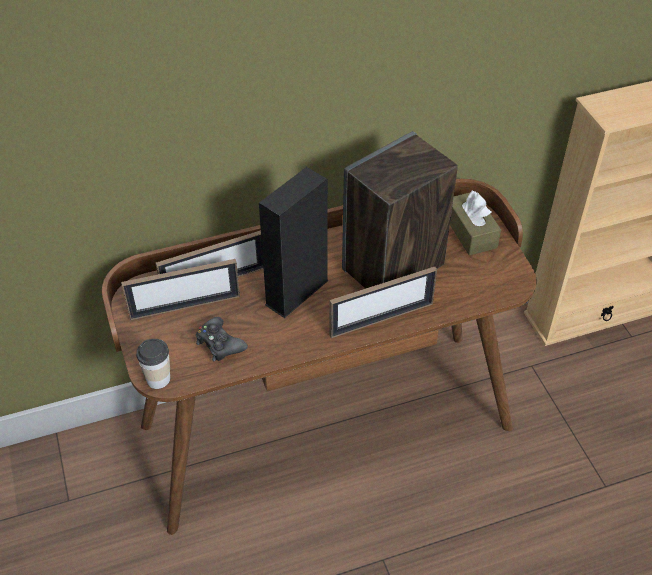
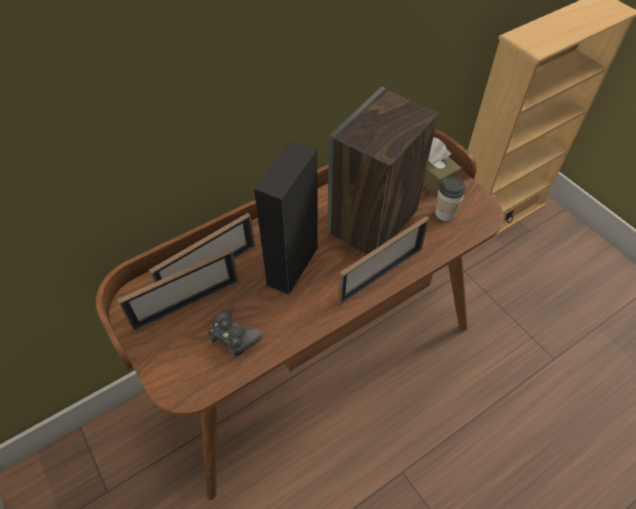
camera: 15 degrees left, 5 degrees up
cup [136,339,170,389] -> cup moved to [435,176,466,221]

